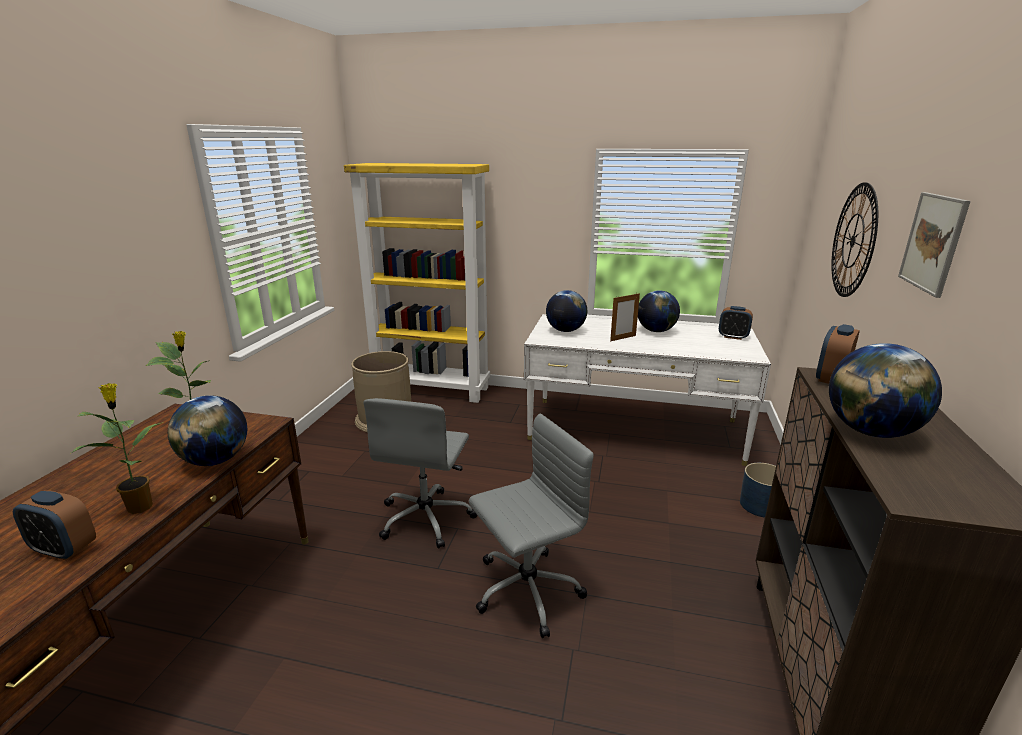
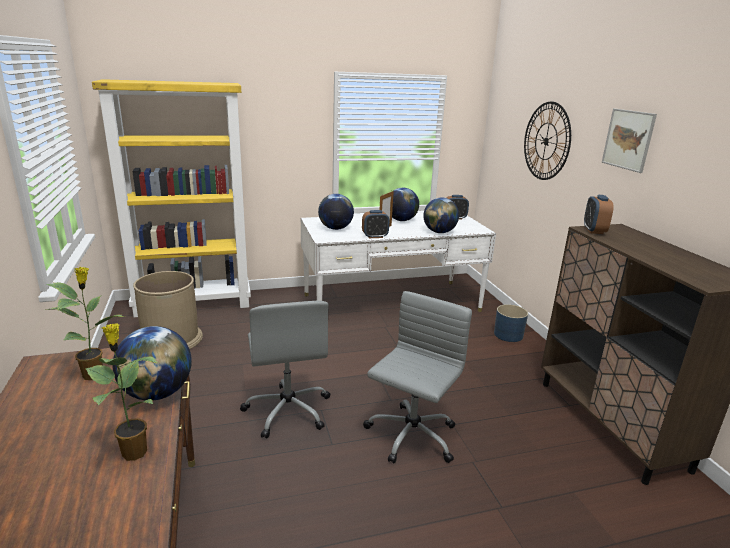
camera: 30 degrees left, 0 degrees up
alarm clock [13,490,96,561] -> alarm clock moved to [362,210,390,238]
globe [829,343,942,438] -> globe moved to [423,197,459,233]

